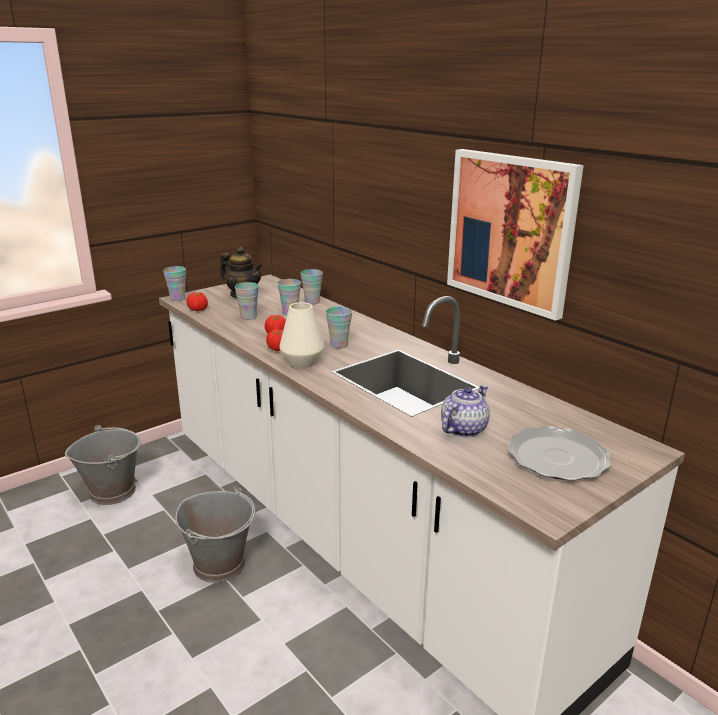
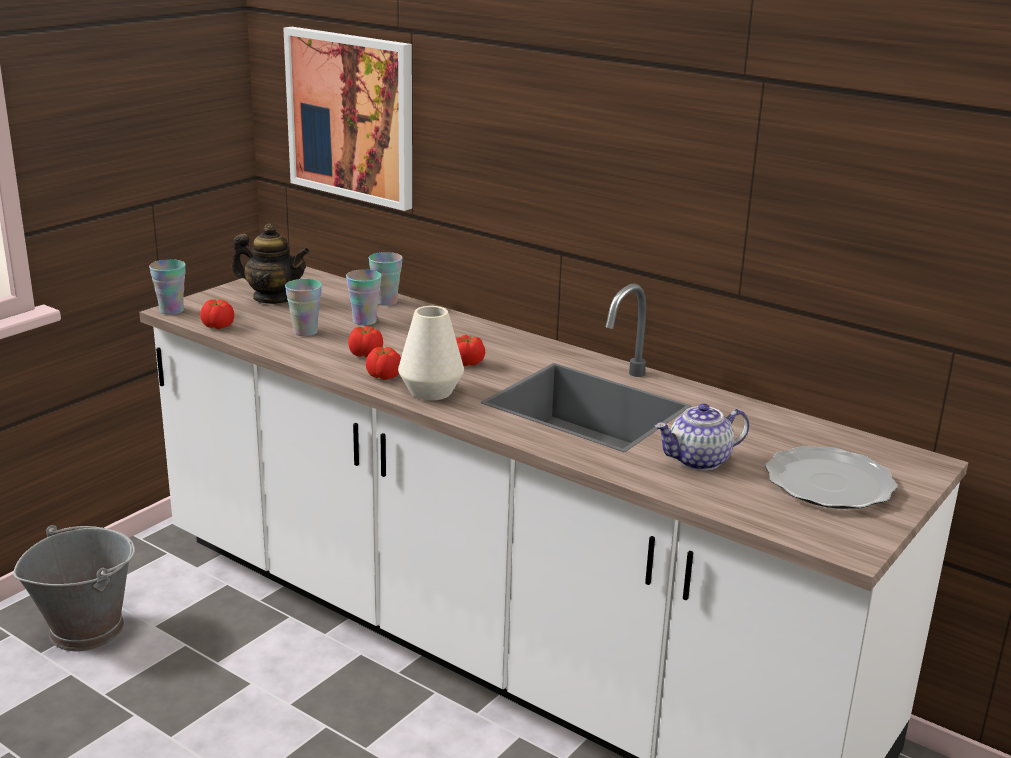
camera: 15 degrees left, 0 degrees up
grey bucket [176,486,255,583] -> none
cup [326,307,352,348] -> tomato [456,335,485,366]
teapot [441,385,490,437] -> teapot turned 135 degrees counterclockwise [655,403,749,471]
picture [447,149,584,321] -> picture moved to [283,27,412,211]

